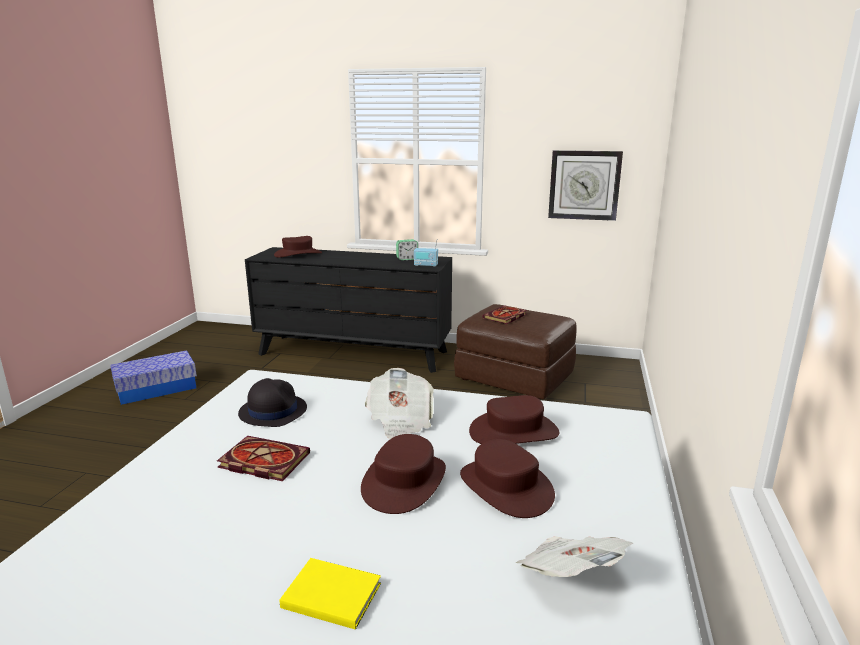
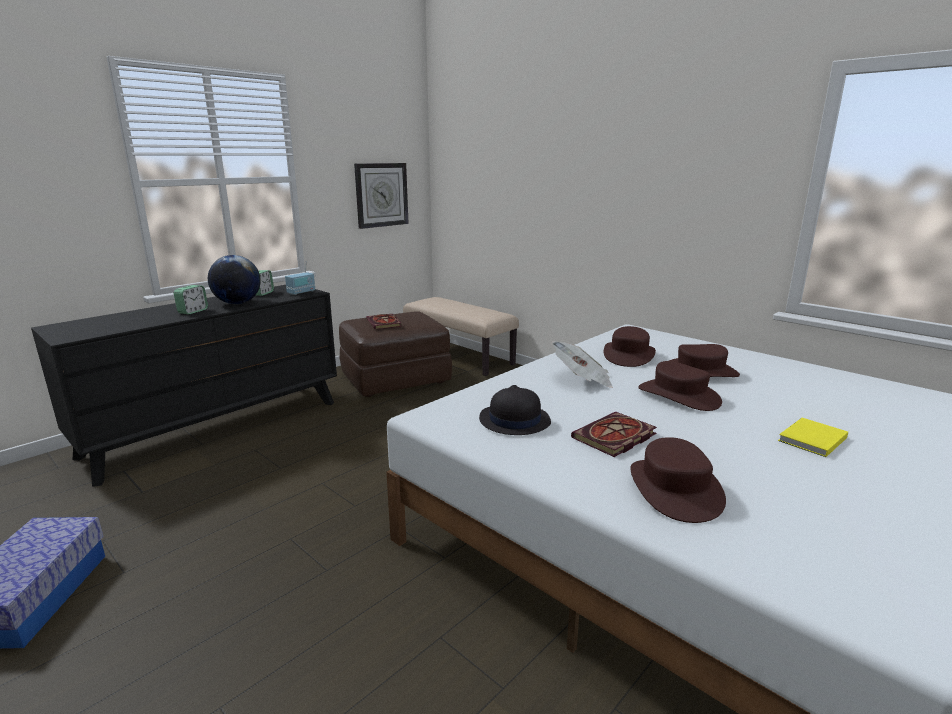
camera: 60 degrees left, 0 degrees up
brown hat [274,236,322,257] -> brown hat moved to [630,437,726,523]
newspaper [516,536,633,577] -> none
none -> alarm clock [174,285,208,314]
none -> globe [208,255,261,304]
none -> beige bench [403,297,519,376]

